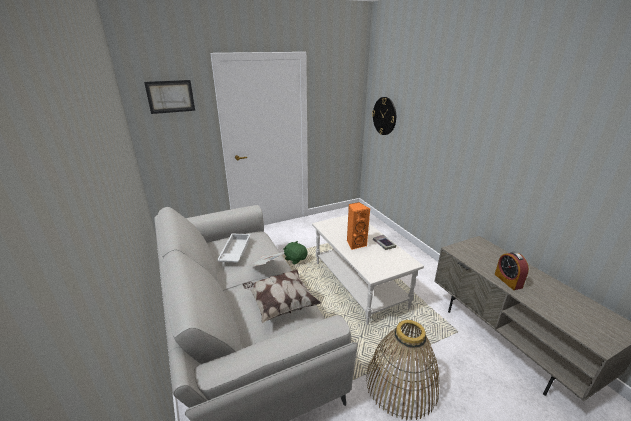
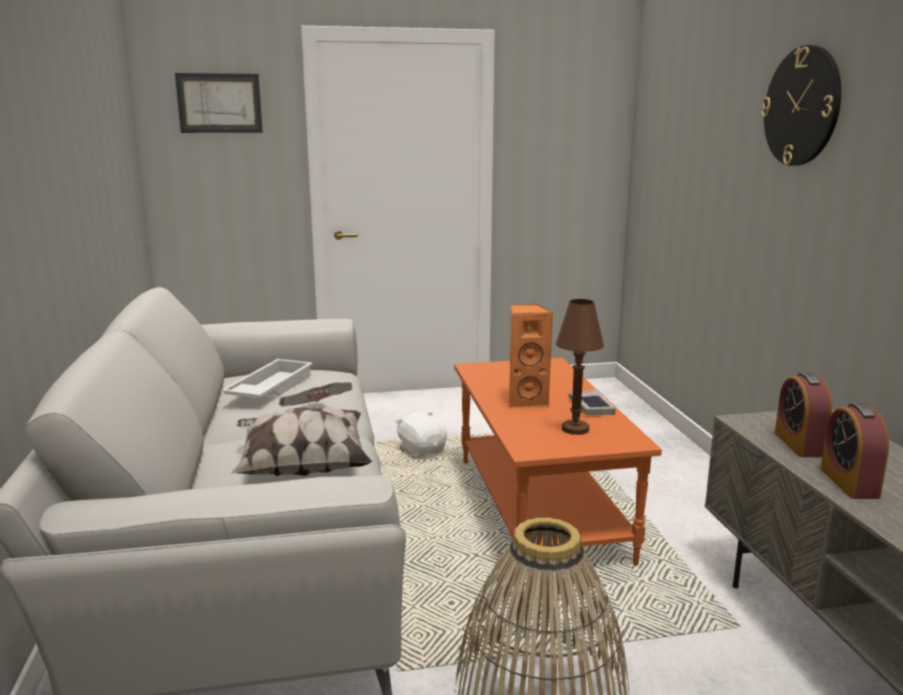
camera: 15 degrees right, 10 degrees down
green plush toy [283,241,308,265] -> white plush toy [395,412,447,459]
white coffee table [312,215,424,325] -> orange coffee table [454,358,662,566]
wall clock [372,97,396,135] -> wall clock moved to [761,45,841,166]
none -> brown table lamp [556,299,604,435]
none -> alarm clock [775,373,832,457]

